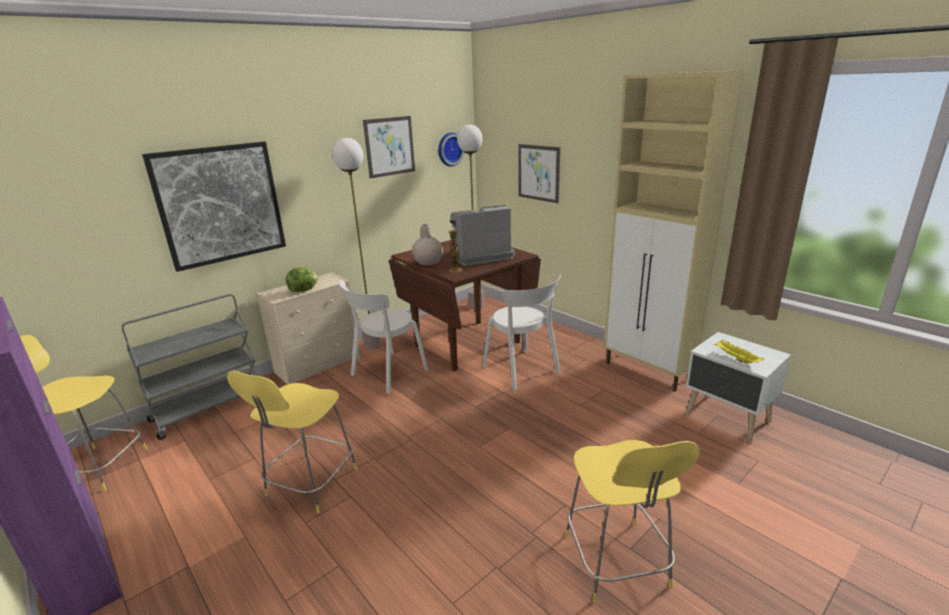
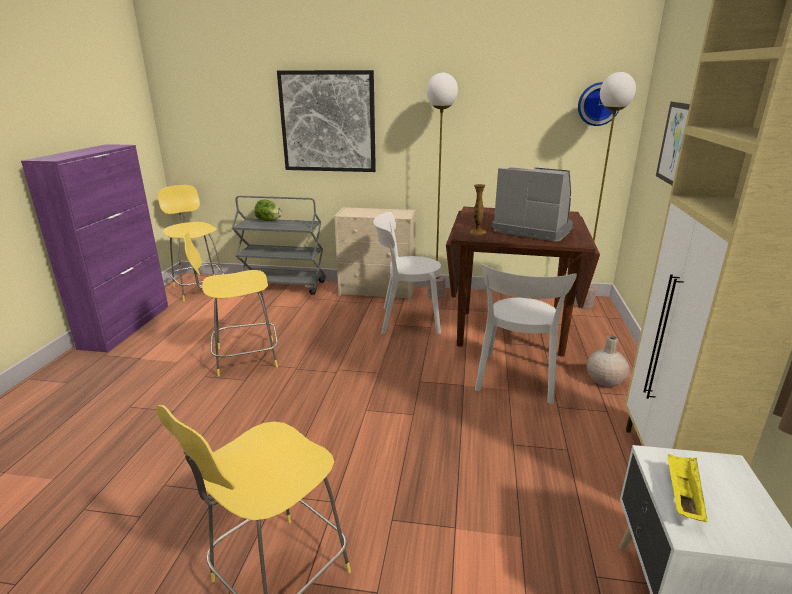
camera: 50 degrees right, 0 degrees up
lettuce [286,268,318,292] -> lettuce moved to [254,200,282,221]
picture [363,116,415,179] -> none
beige vase [412,224,443,266] -> beige vase moved to [587,335,629,387]

